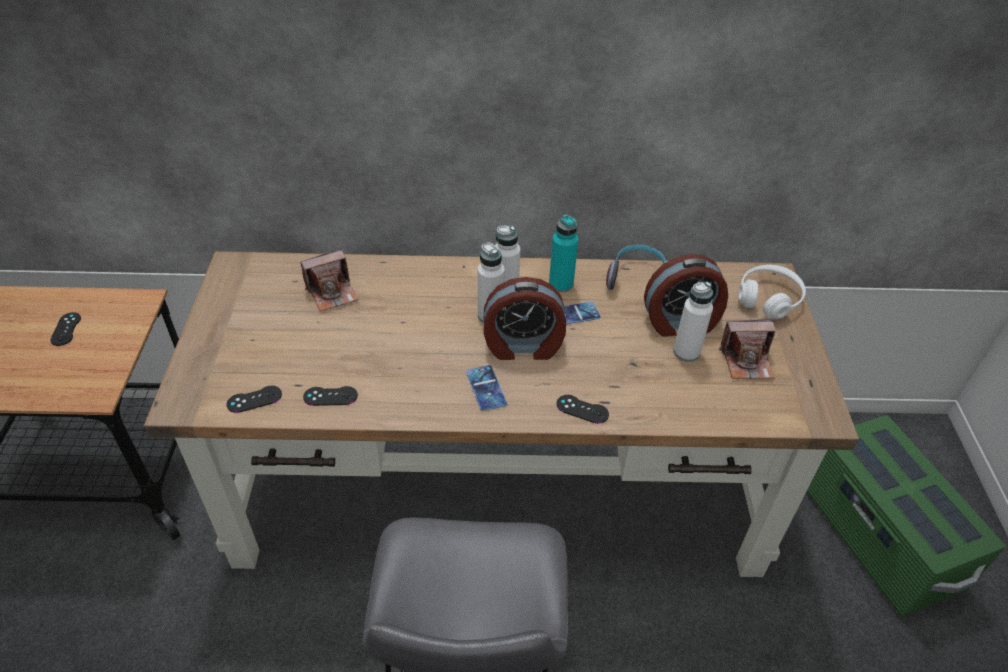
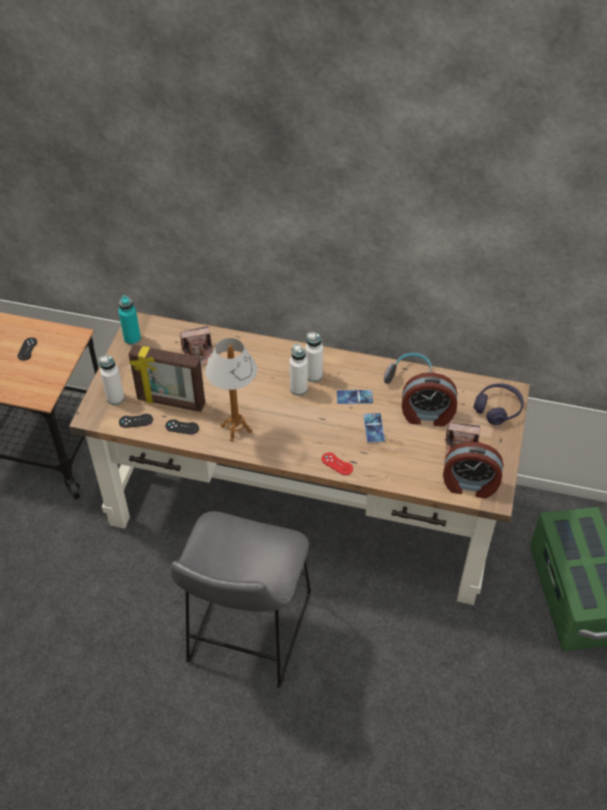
camera: 15 degrees right, 5 degrees up
phone [466,365,507,411] -> phone moved to [363,413,385,443]
alarm clock [484,277,566,360] -> alarm clock moved to [443,442,503,499]
turquoise bottle [549,214,578,293] -> turquoise bottle moved to [118,295,141,345]
black game controller [557,395,609,424] -> red game controller [322,453,353,475]
white bottle [673,282,713,362] -> white bottle moved to [99,355,124,405]
white headphones [739,265,806,319] -> purple headphones [474,383,524,425]
none -> picture frame [128,345,205,412]
none -> table lamp [205,338,257,442]

